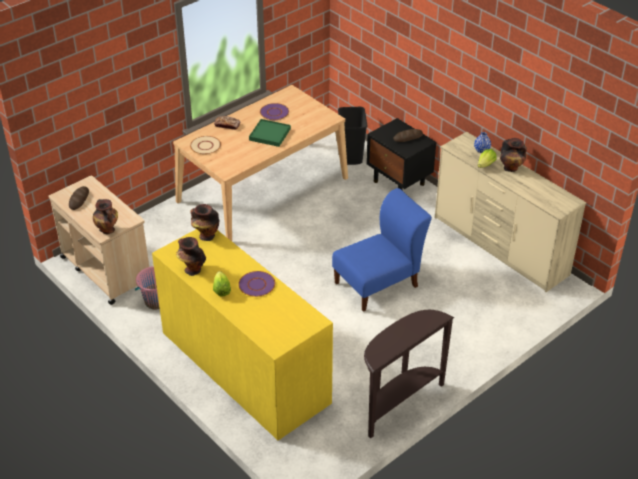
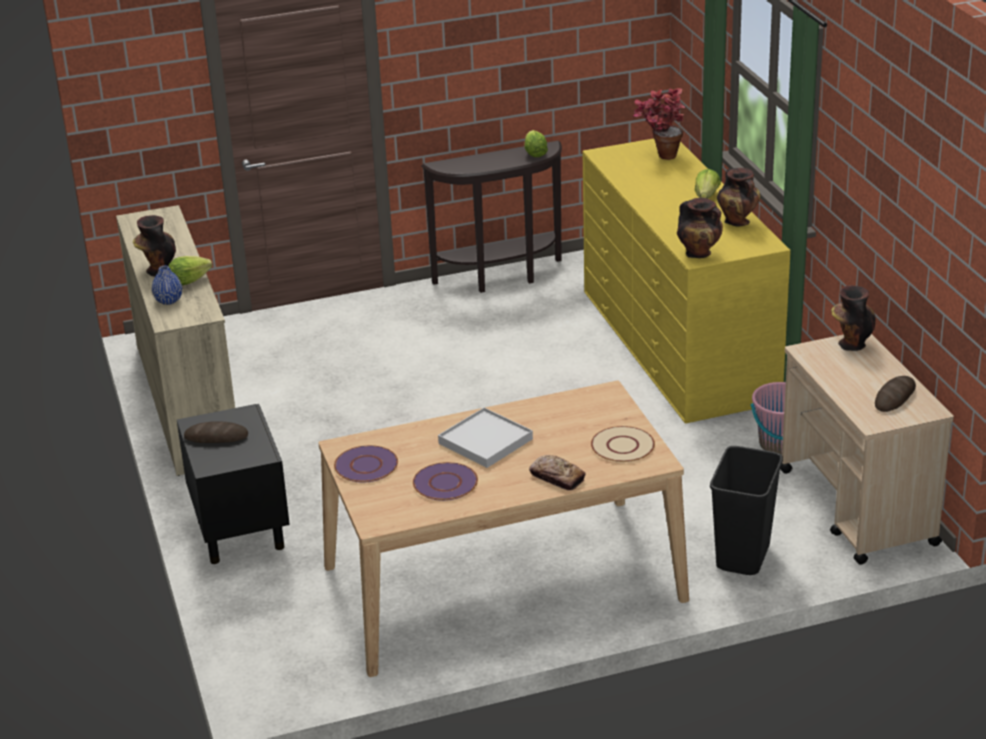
camera: 155 degrees left, 10 degrees down
purple plate [238,271,275,297] -> purple plate moved to [334,445,398,483]
green tray [249,119,291,147] -> white tray [438,408,533,468]
blue chair [332,188,432,312] -> none
black trash can [338,107,367,165] -> black trash can moved to [710,446,783,575]
none -> lettuce [524,130,548,157]
none -> potted plant [633,88,685,160]

